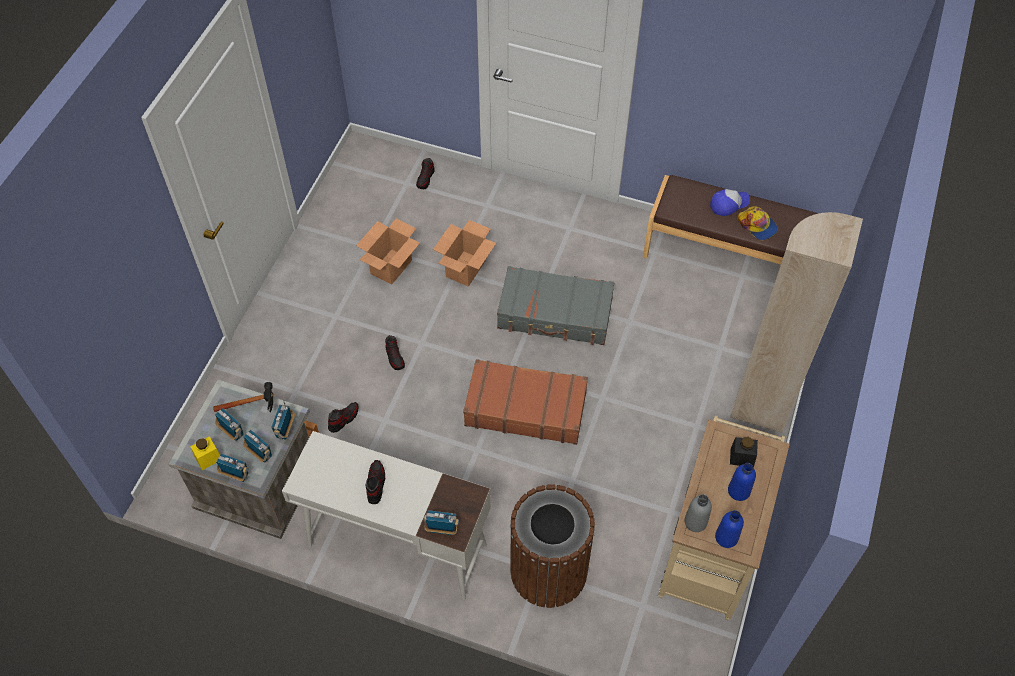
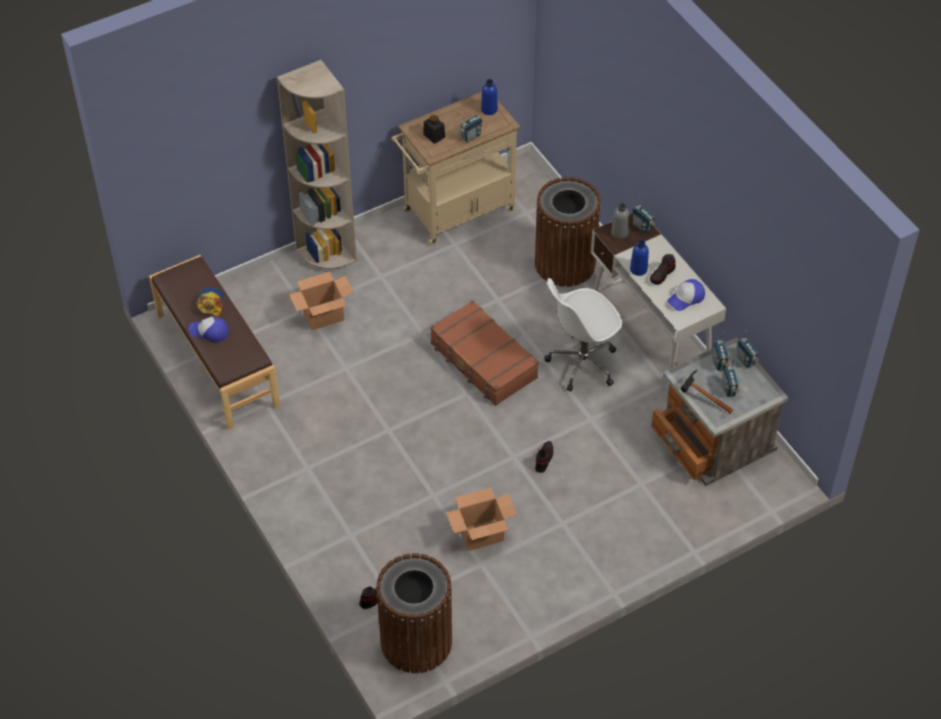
camera: 140 degrees left, 5 degrees down
yellow jar [190,437,220,470] -> none
radio [271,399,295,440] -> radio moved to [459,115,482,143]
shoe [328,402,358,433] -> none
cardboard box [433,220,496,287] -> cardboard box moved to [289,272,354,330]
grey suitcase [497,266,614,345] -> none
grey bottle [684,494,712,532] -> grey bottle moved to [611,203,629,239]
blue bottle [728,463,756,501] -> blue bottle moved to [630,240,649,276]
none -> brown trash can [376,553,452,673]
none -> white office chair [544,278,622,392]
none -> cap [667,279,705,311]

